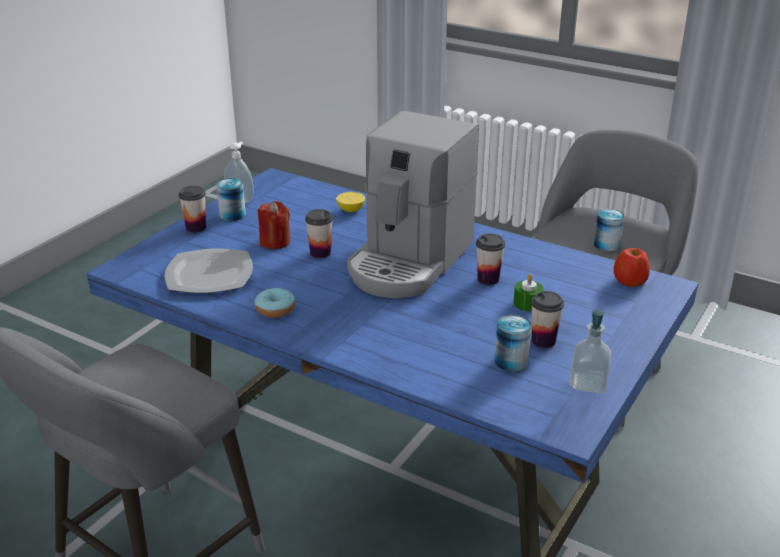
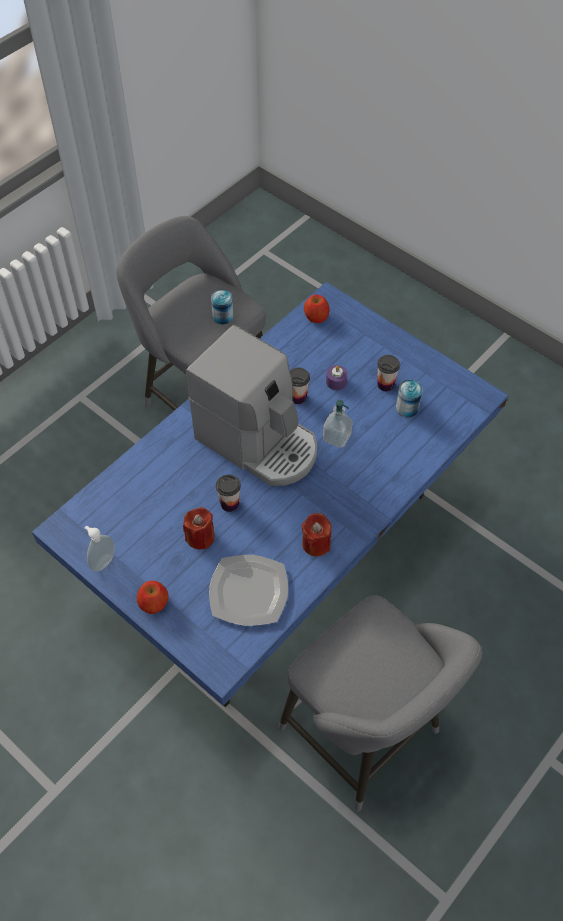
camera: 80 degrees left, 25 degrees up
cup [179,186,206,233] -> apple [137,581,169,614]
can [216,178,246,221] -> none
donut [255,288,295,318] -> red candle [302,513,332,556]
lemon [336,192,365,212] -> none
green candle [513,274,543,311] -> purple candle [326,365,348,390]
soap dispenser [570,310,611,393] -> soap dispenser moved to [323,400,352,448]

